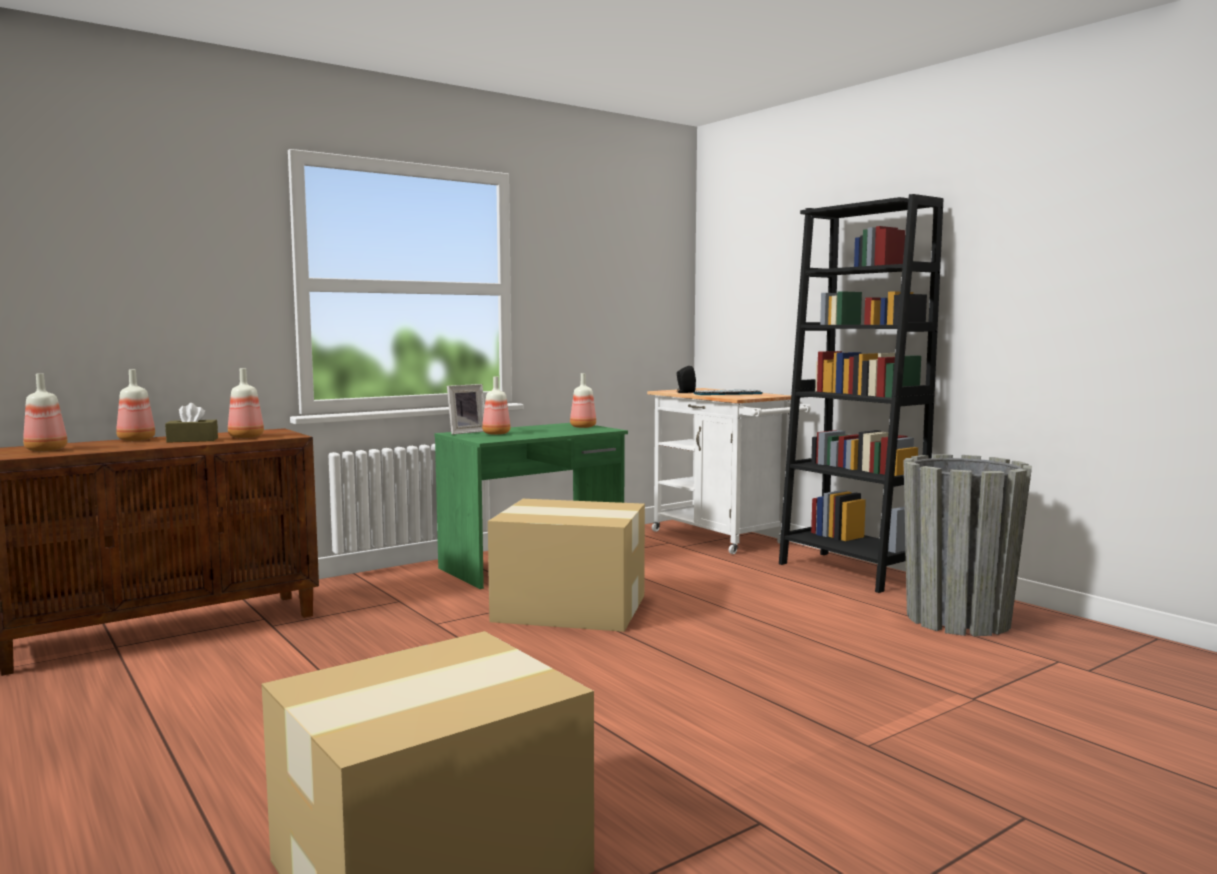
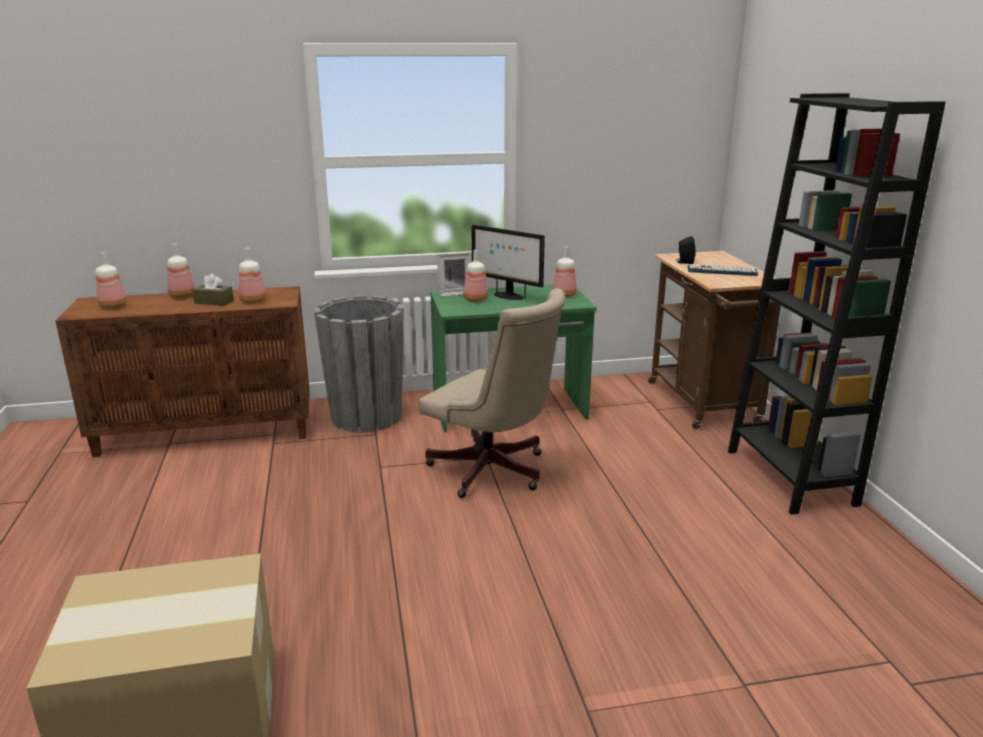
camera: 25 degrees right, 15 degrees up
cardboard box [488,499,645,632] -> beige office chair [419,288,565,498]
white cart [647,388,811,554] -> brown cart [648,251,781,429]
grey planter [903,454,1032,636] -> grey planter moved to [314,295,404,433]
none -> monitor [472,225,545,300]

